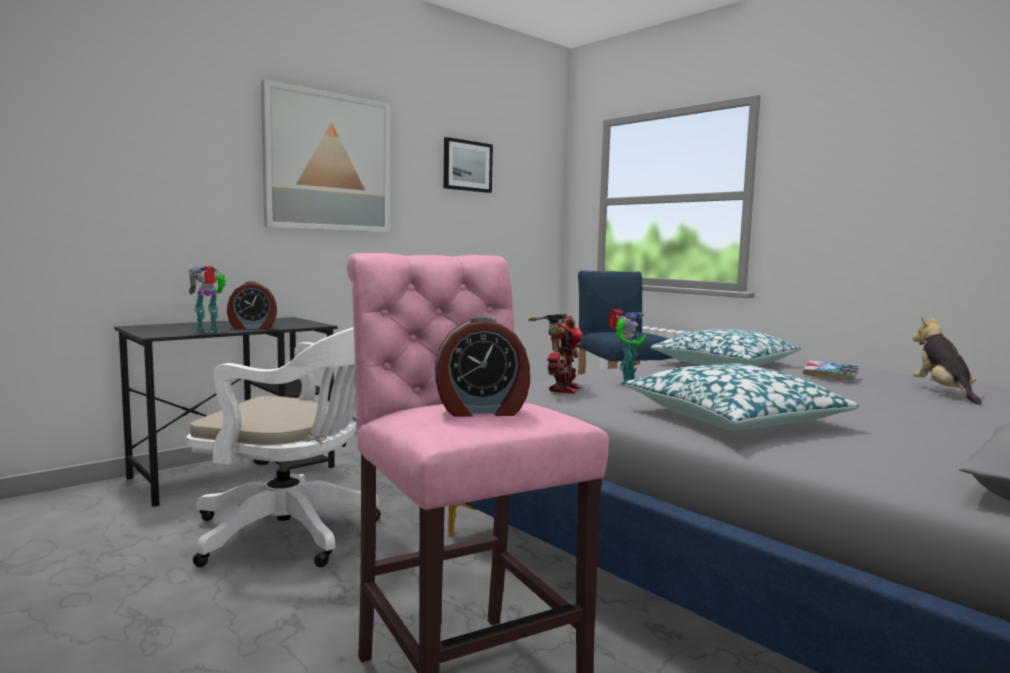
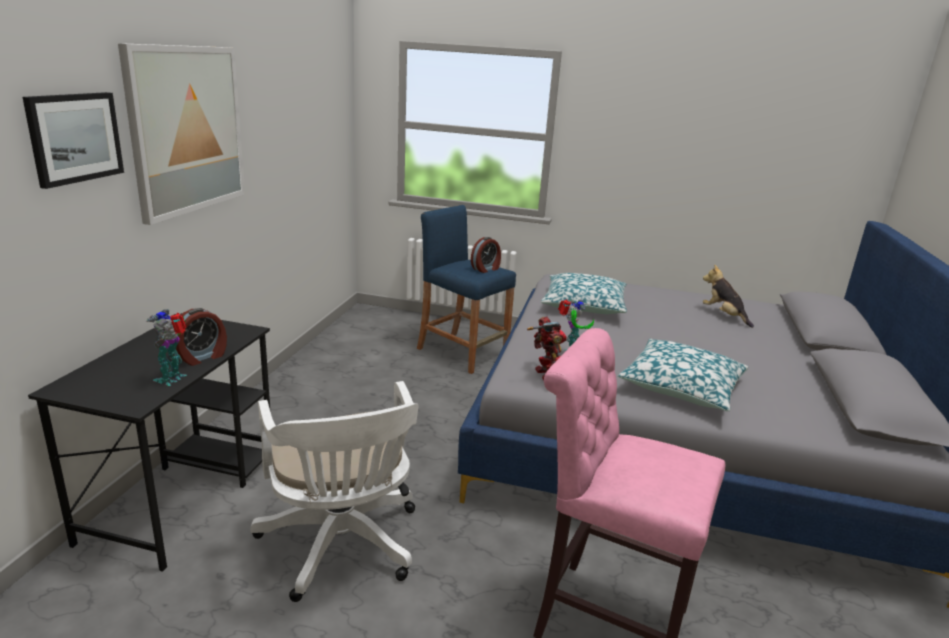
camera: 35 degrees left, 15 degrees up
white office chair [187,327,381,567] -> white office chair turned 90 degrees clockwise [250,381,419,602]
alarm clock [435,316,530,417] -> alarm clock moved to [471,237,501,273]
picture [443,137,493,193] -> picture moved to [23,92,124,189]
book [803,361,859,380] -> none

